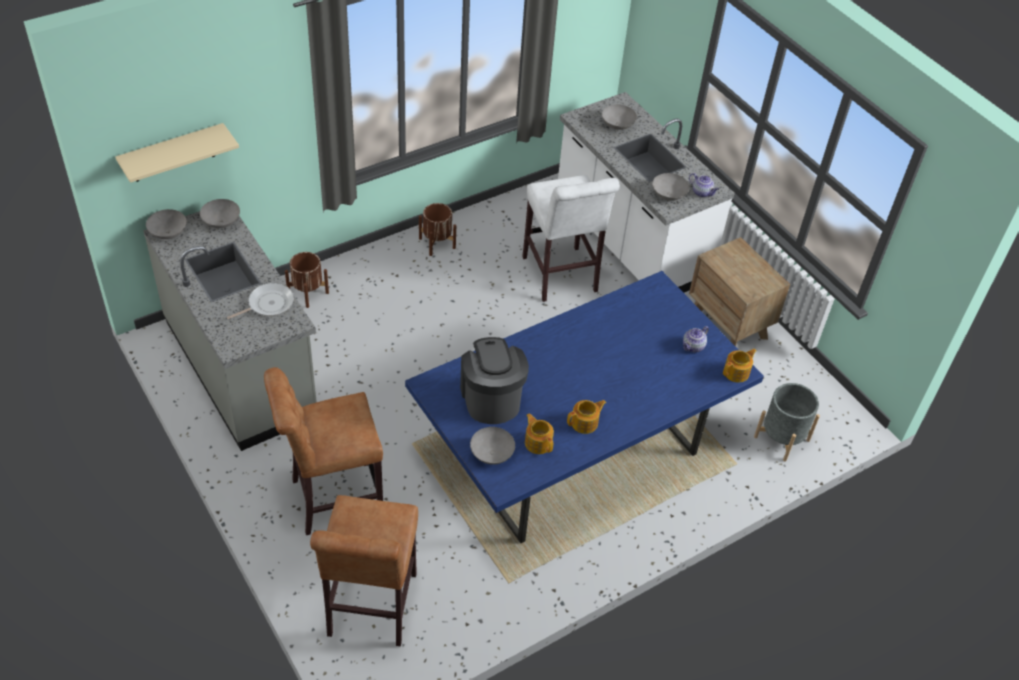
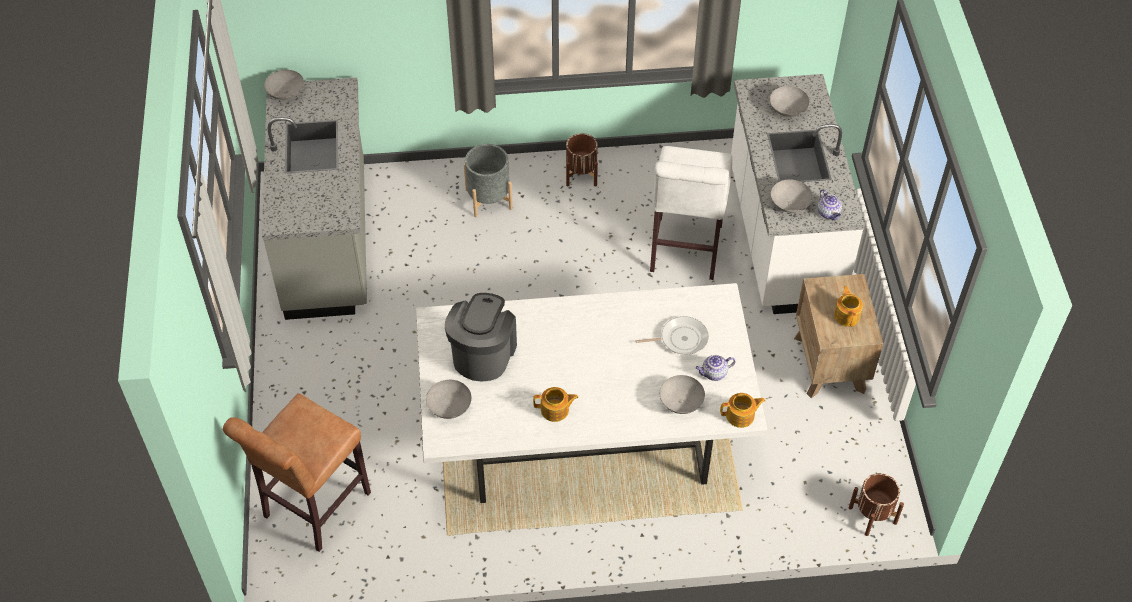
camera: 30 degrees right, 5 degrees up
beige shelf [115,123,239,183] -> none
grey bowl [200,199,240,228] -> grey bowl moved to [660,375,705,414]
frying pan [227,283,294,319] -> frying pan moved to [635,316,709,355]
brown stool [264,367,383,535] -> none
brown planter [285,252,329,308] -> brown planter moved to [849,473,904,536]
blue dining table [405,271,764,543] -> white dining table [416,283,767,503]
teapot [525,413,554,454] -> teapot moved to [834,286,863,327]
grey planter [754,383,820,461] -> grey planter moved to [464,144,513,218]

